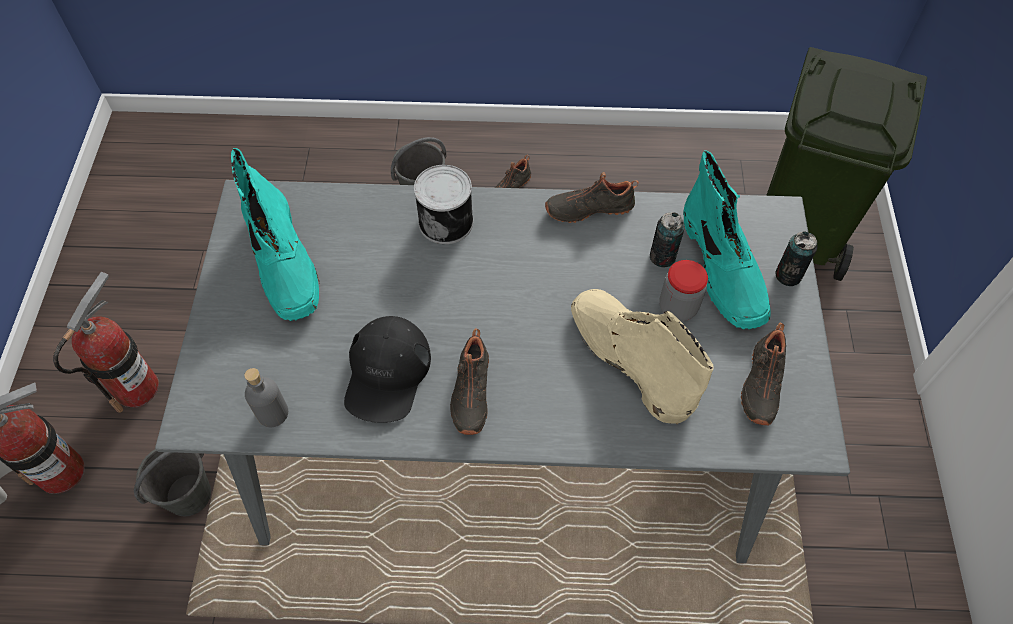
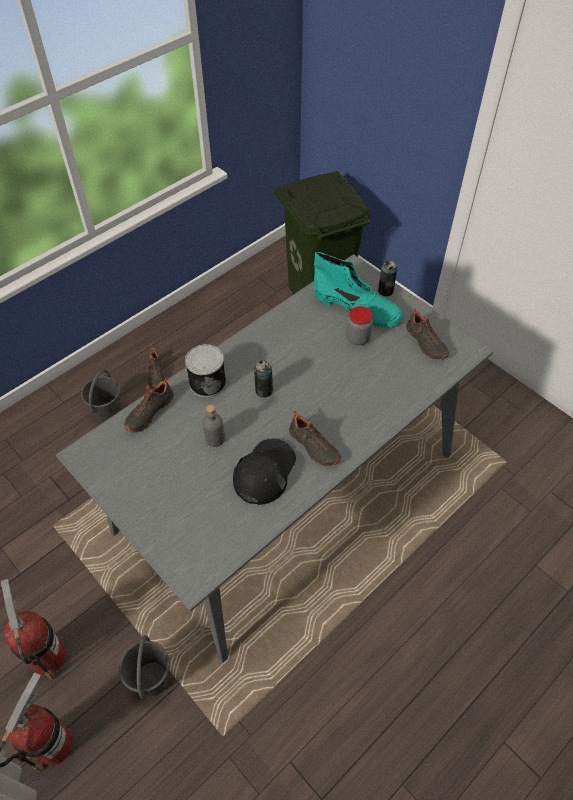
camera: 45 degrees left, 5 degrees down
turquoise boot [231,148,320,321] -> none
grey bottle [244,368,288,427] -> grey bottle moved to [202,405,225,447]
black cap [344,316,431,423] -> black cap turned 120 degrees counterclockwise [233,439,296,505]
black shoe [545,172,639,223] -> black shoe moved to [124,377,174,432]
beige boot [571,289,713,424] -> none
can [650,212,685,267] -> can moved to [254,360,273,398]

